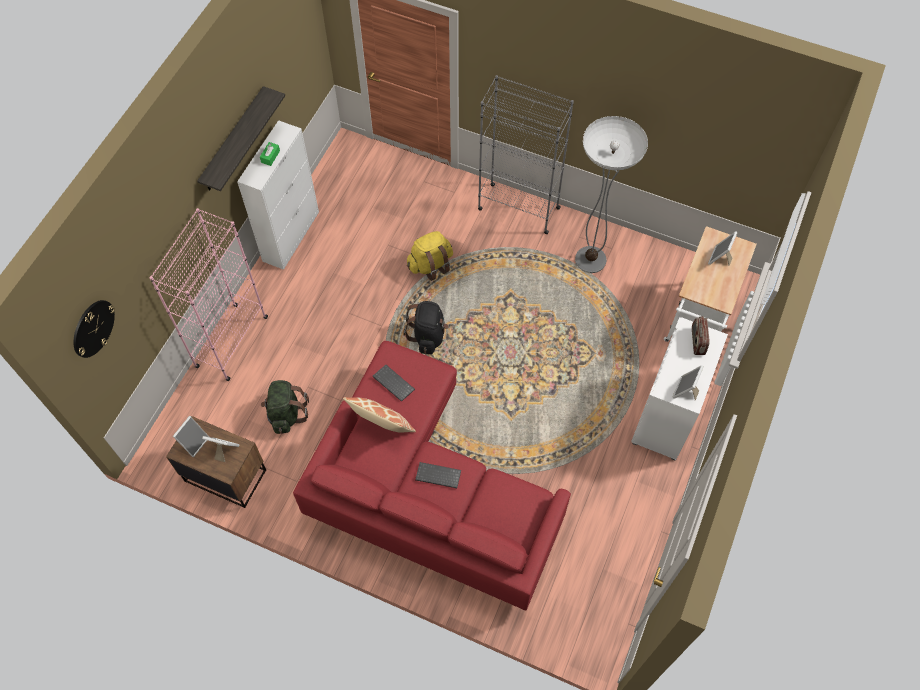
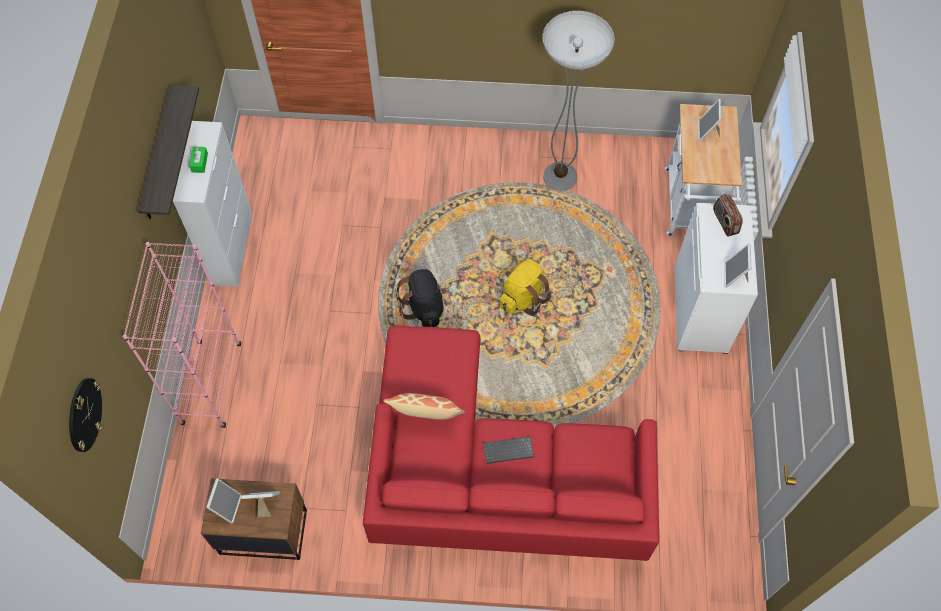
camera: 20 degrees left, 0 degrees up
green backpack [261,380,309,434] -> none
keyboard [372,365,415,402] -> none
yellow backpack [407,231,453,281] -> yellow backpack moved to [500,259,551,316]
grey bookcase [478,75,574,234] -> none

